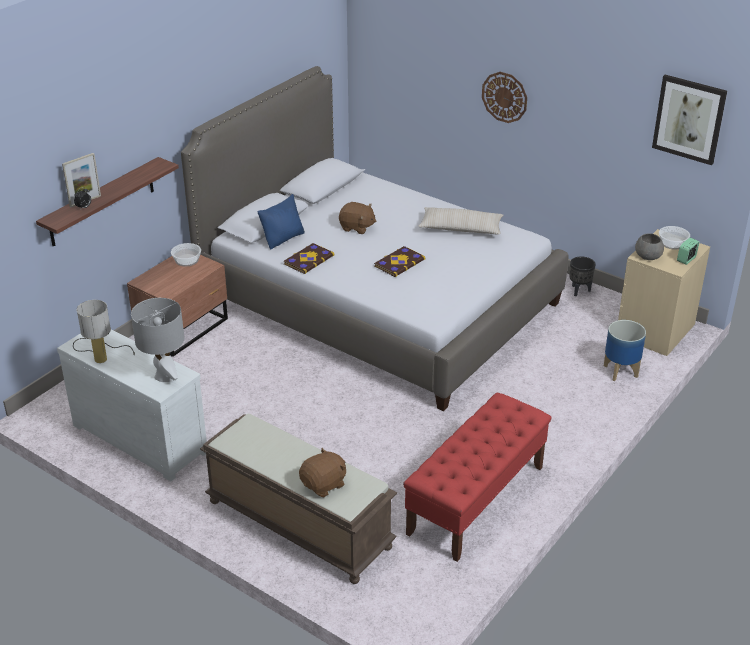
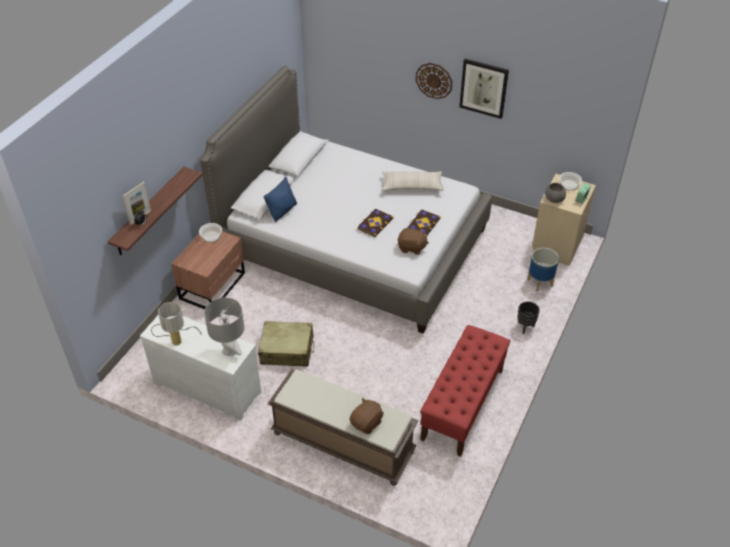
camera: 10 degrees left, 10 degrees up
book [284,243,334,274] -> book moved to [407,210,441,237]
brown plush toy [339,202,376,234] -> brown plush toy moved to [397,228,429,255]
black planter [570,257,596,296] -> black planter moved to [517,301,540,334]
picture [652,75,727,165] -> picture moved to [459,59,509,119]
none -> beige suitcase [258,321,314,367]

